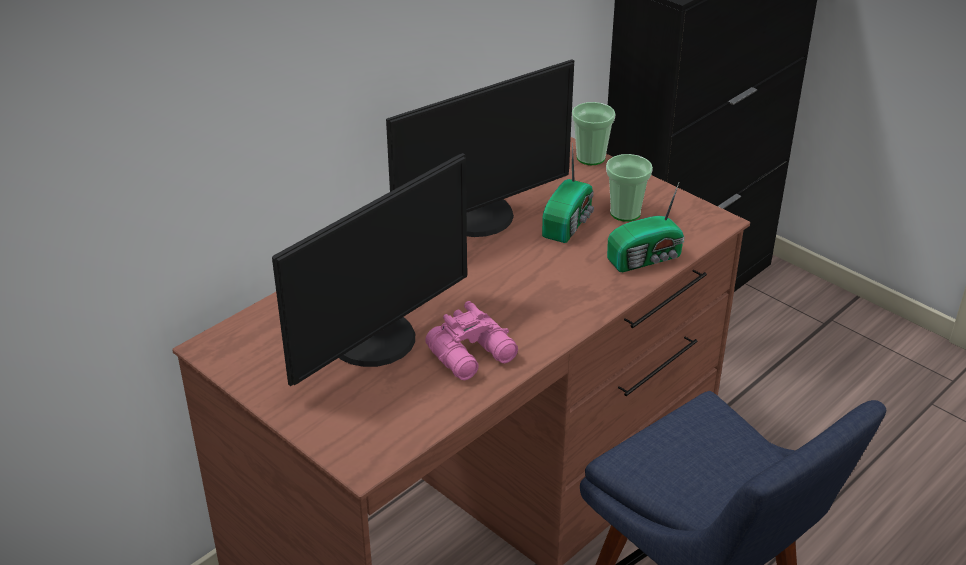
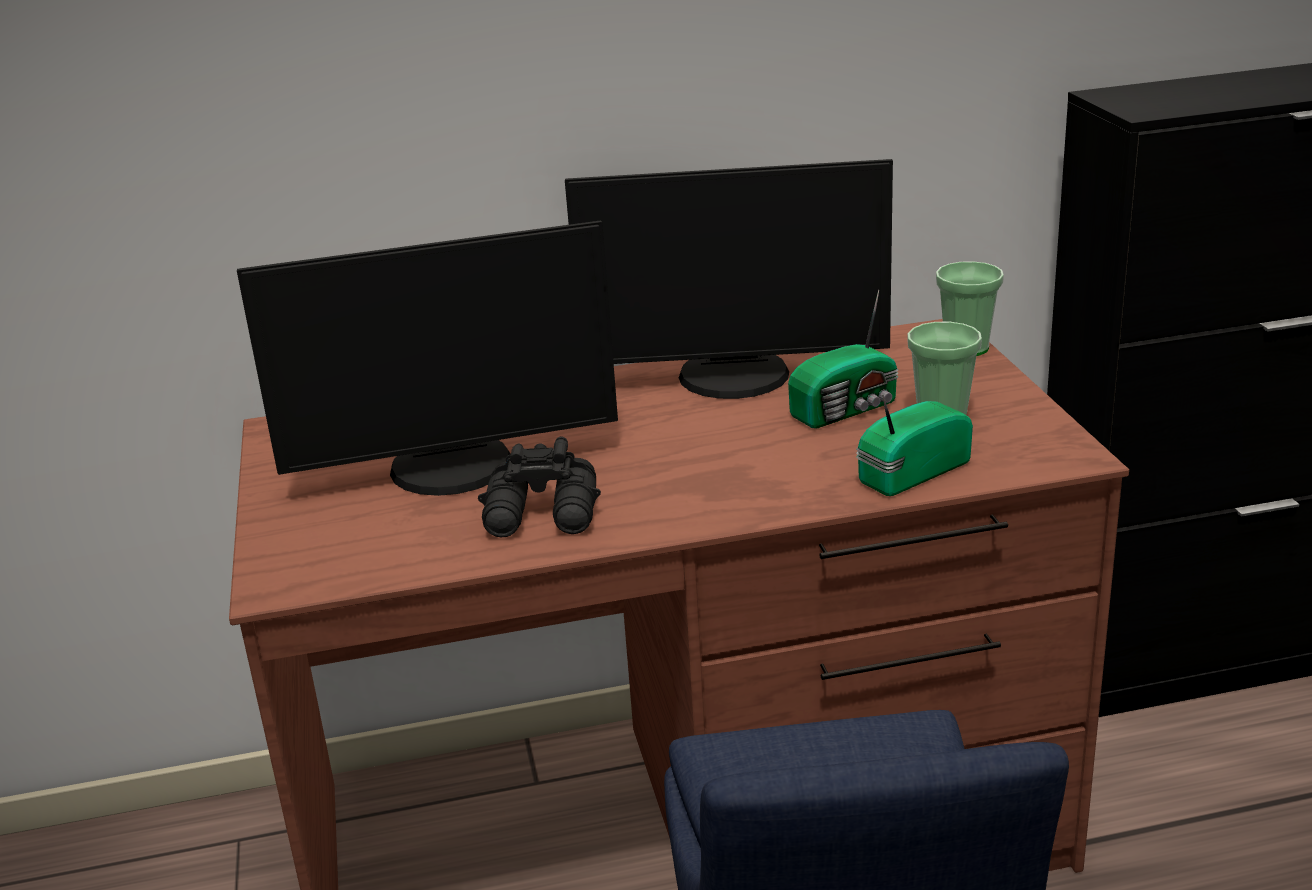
camera: 35 degrees right, 10 degrees down
pink binoculars [425,301,518,380] -> black binoculars [478,437,601,537]
radio [607,183,685,272] -> radio turned 135 degrees clockwise [856,394,973,496]

